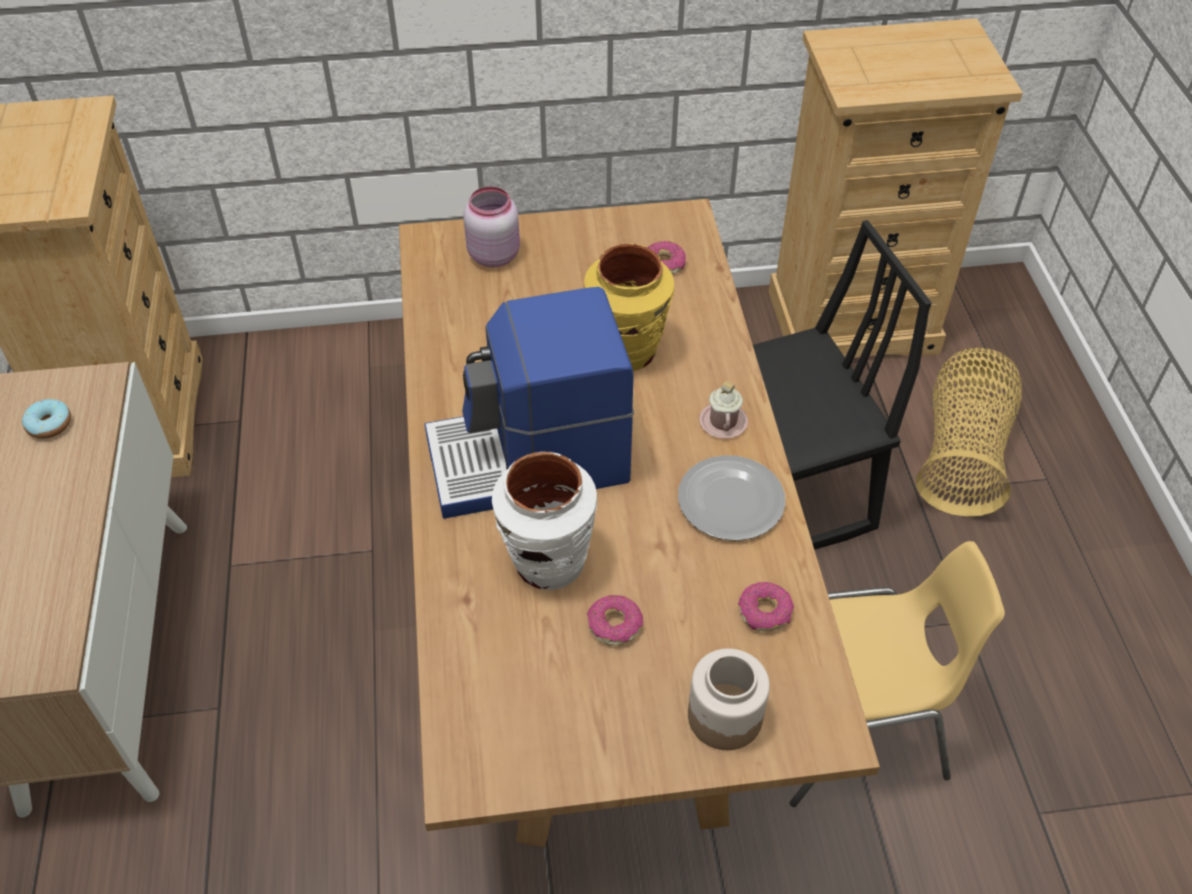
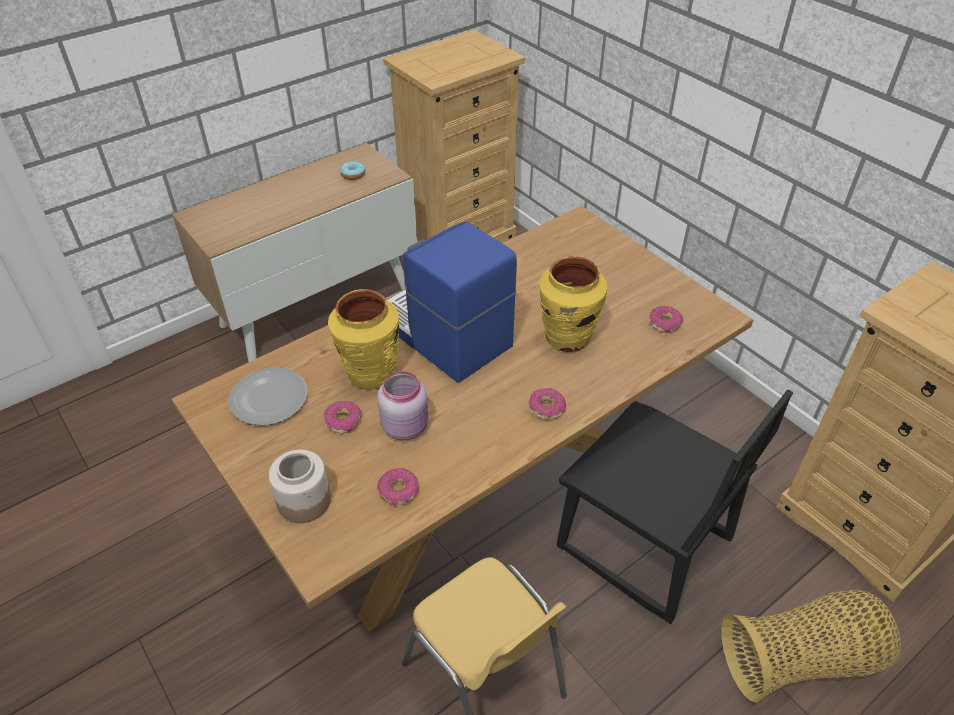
camera: 60 degrees right, 5 degrees down
pink jar [463,186,520,268] -> pink jar moved to [377,371,428,441]
white vase [492,452,597,590] -> yellow vase [328,289,399,390]
plate [678,455,785,541] -> plate moved to [229,368,308,425]
pink mug [699,380,748,439] -> donut [529,388,566,419]

